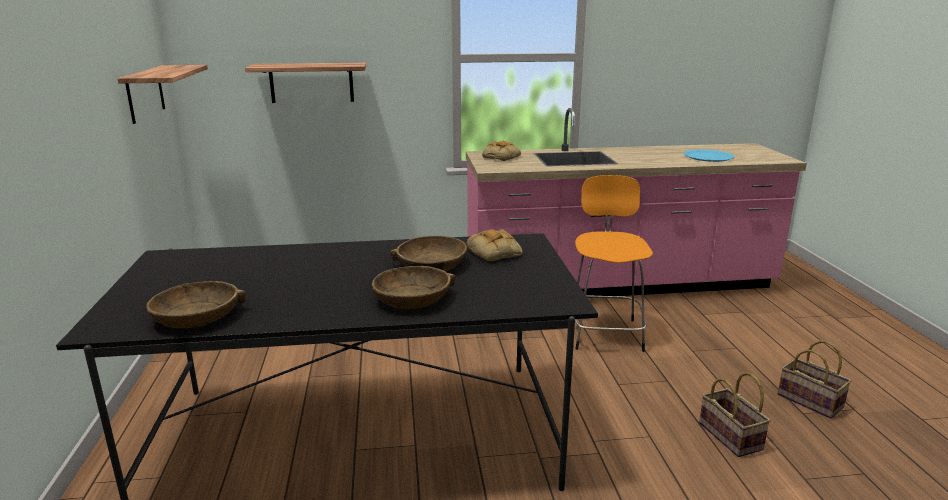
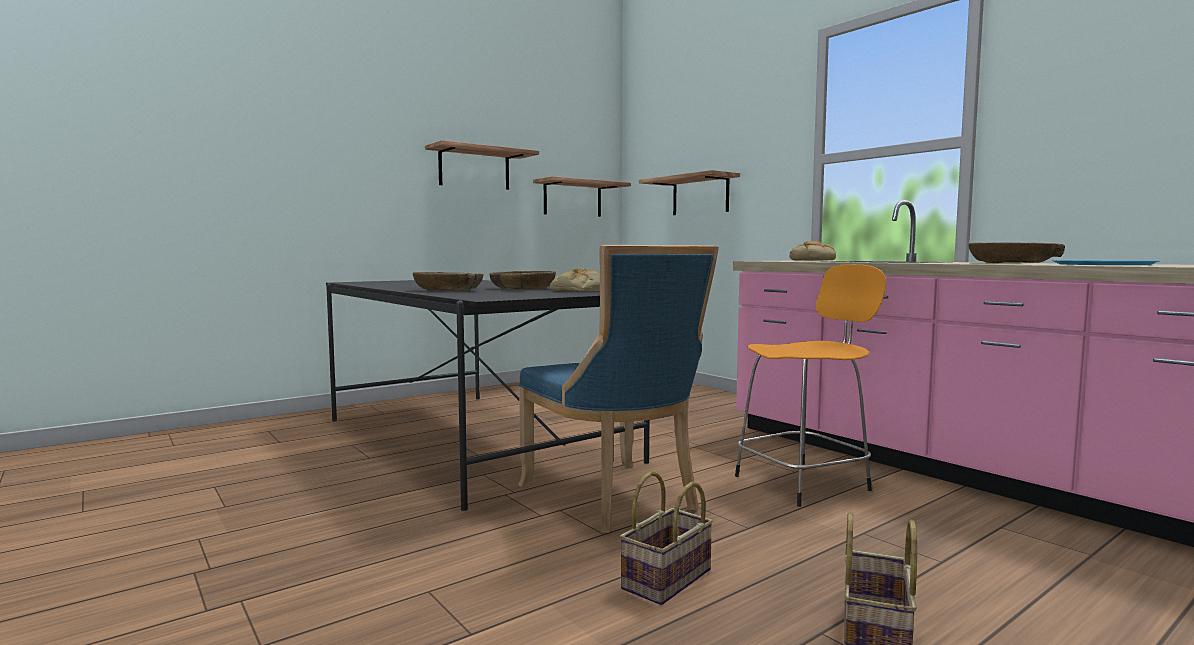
camera: 60 degrees right, 15 degrees down
brown bowl [146,281,246,329] -> brown bowl moved to [969,242,1065,263]
none -> shelf [425,140,539,190]
none -> blue chair [518,245,719,533]

